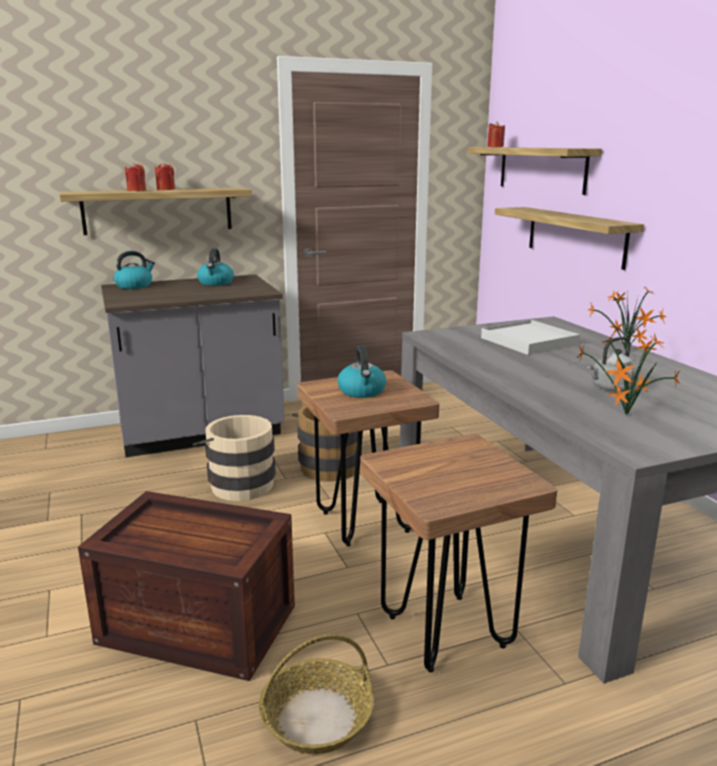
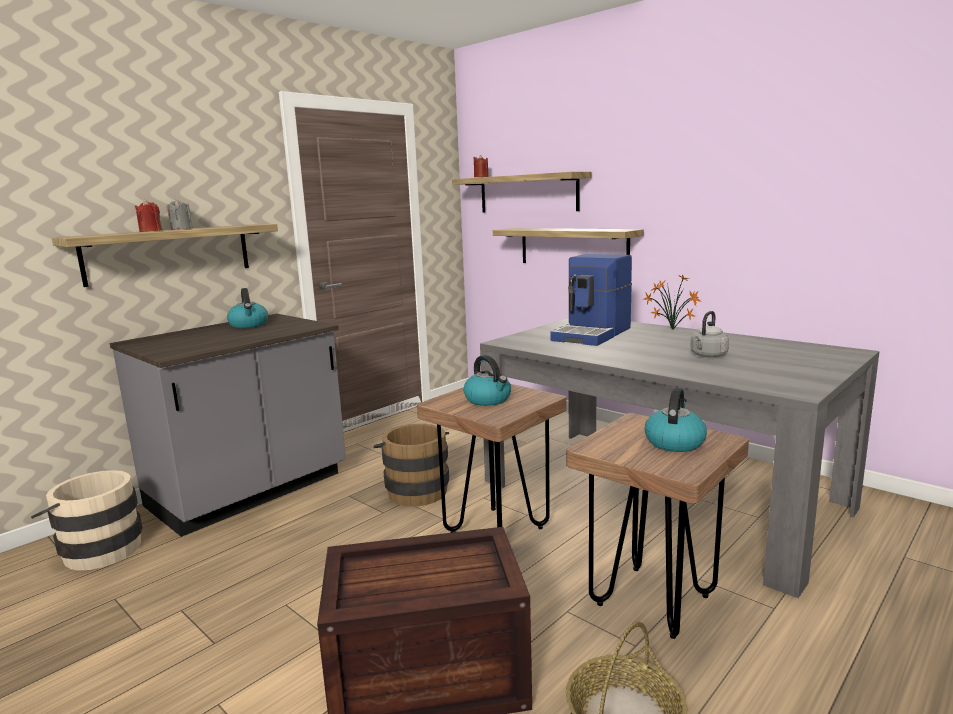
camera: 25 degrees left, 5 degrees down
kettle [114,251,155,289] -> kettle moved to [645,388,707,452]
red candle [155,162,175,190] -> grey candle [167,199,193,230]
beige bucket [193,415,276,501] -> beige bucket moved to [31,470,142,571]
white tray [481,320,580,355] -> coffee machine [551,254,632,346]
potted plant [577,333,680,415] -> none

